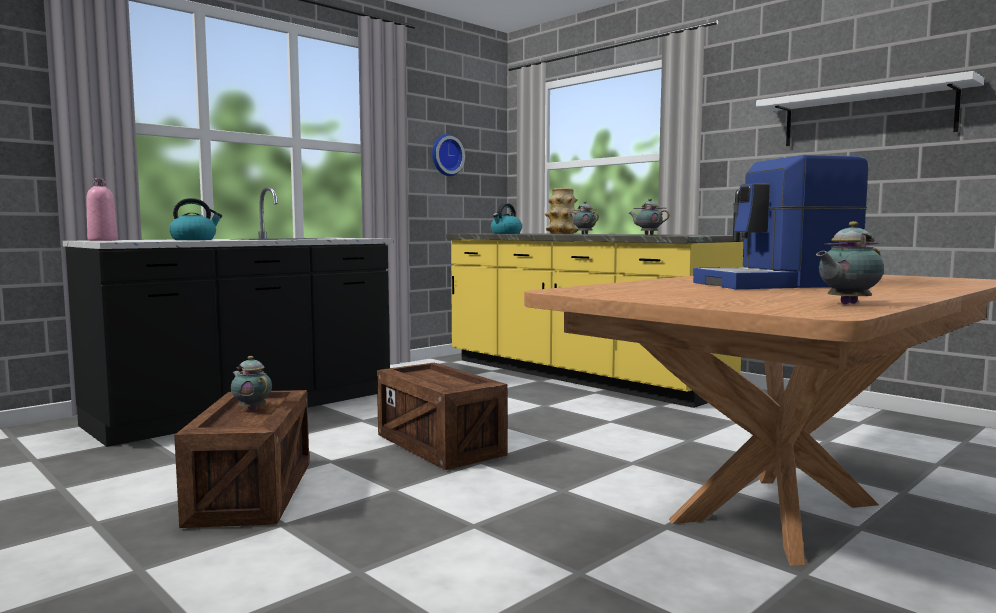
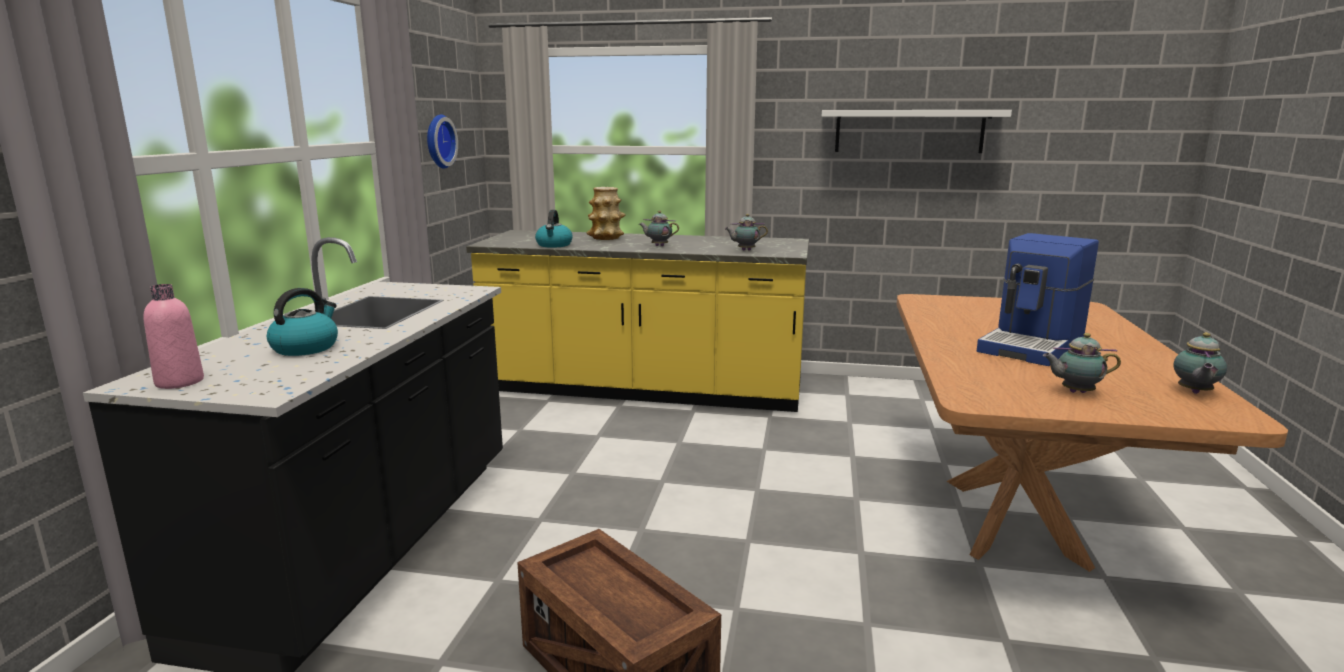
camera: 35 degrees left, 10 degrees up
teapot [231,356,272,411] -> teapot moved to [1043,333,1121,393]
crate [377,363,508,470] -> none

